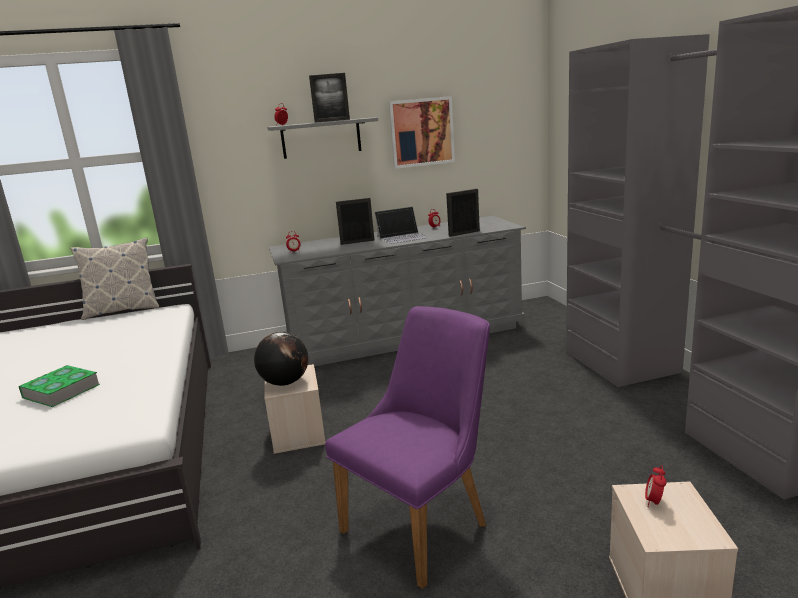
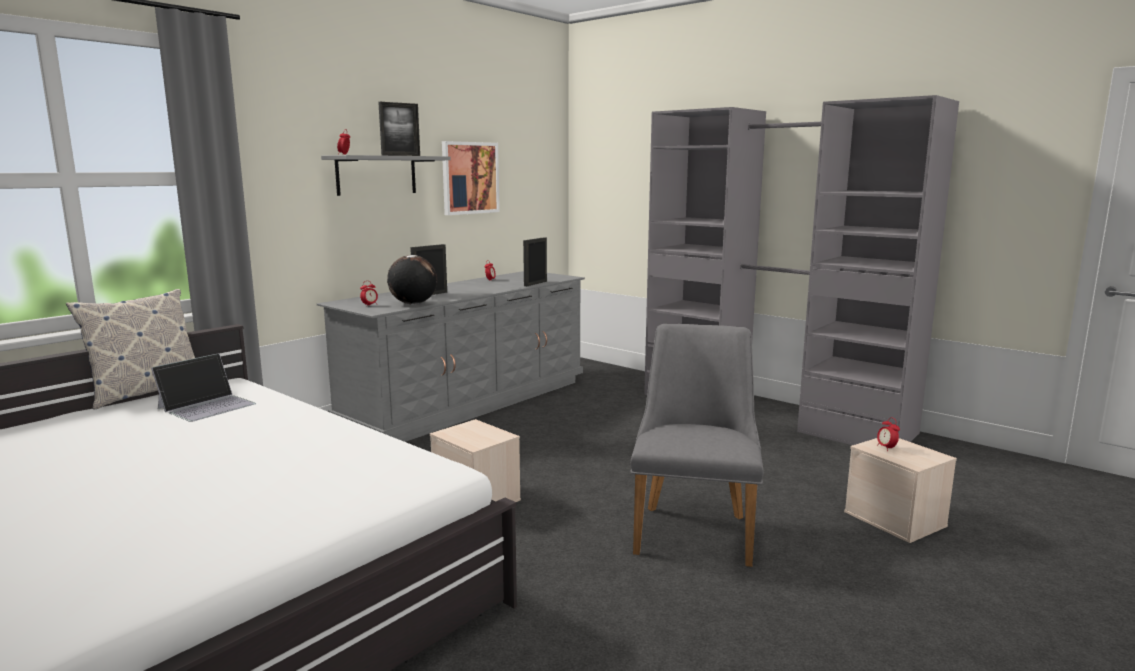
camera: 35 degrees left, 5 degrees down
book [18,365,100,407] -> none
globe [254,332,309,386] -> globe moved to [387,255,437,304]
purple chair [325,306,490,589] -> grey chair [631,324,764,567]
laptop [374,206,429,244] -> laptop moved to [151,353,256,422]

